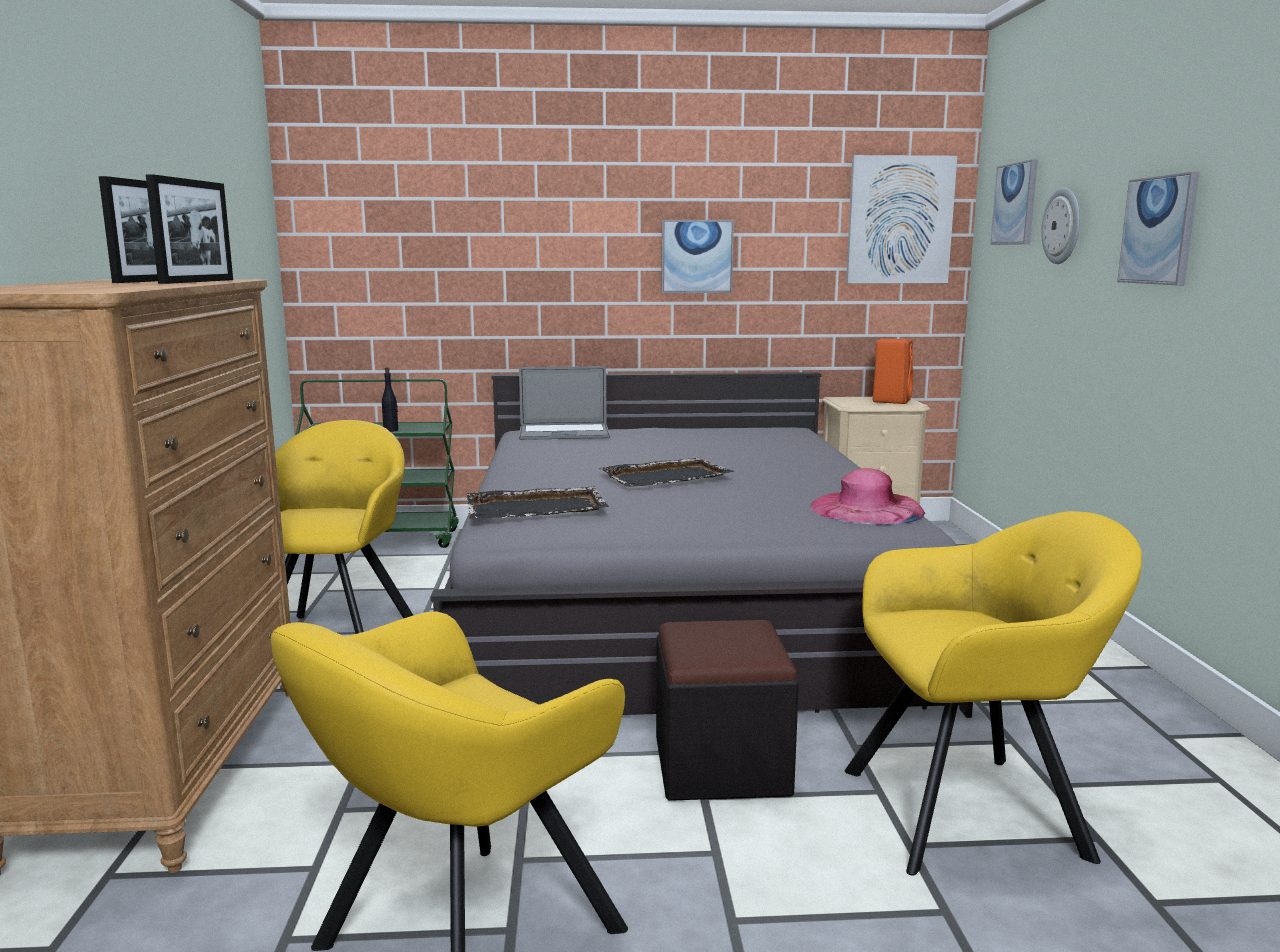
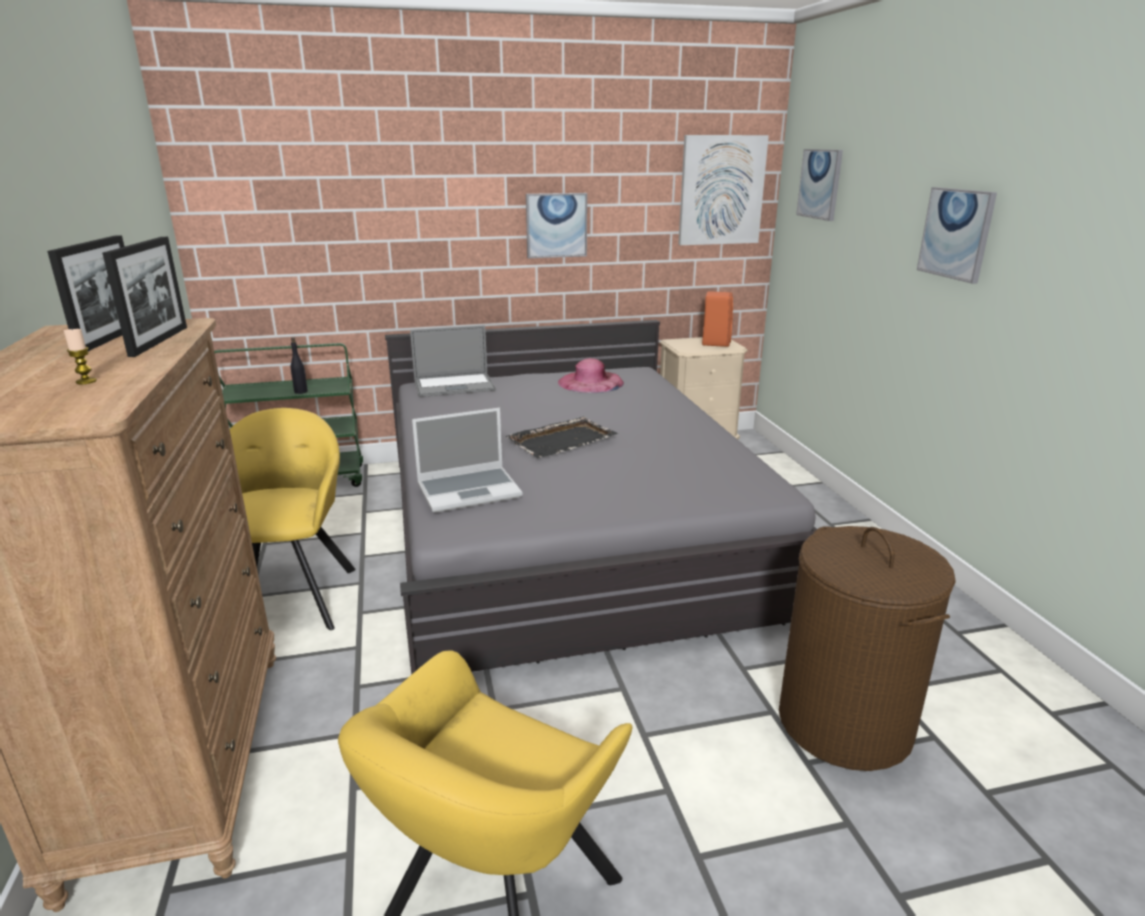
camera: 10 degrees left, 10 degrees up
black tray [467,487,609,519] -> laptop [412,408,522,513]
black ottoman [656,620,799,801] -> none
pink hat [810,468,925,525] -> pink hat moved to [558,358,624,393]
yellow armchair [845,511,1142,875] -> brown laundry basket [779,526,956,771]
wall clock [1041,187,1080,264] -> none
none -> candle [63,329,97,384]

